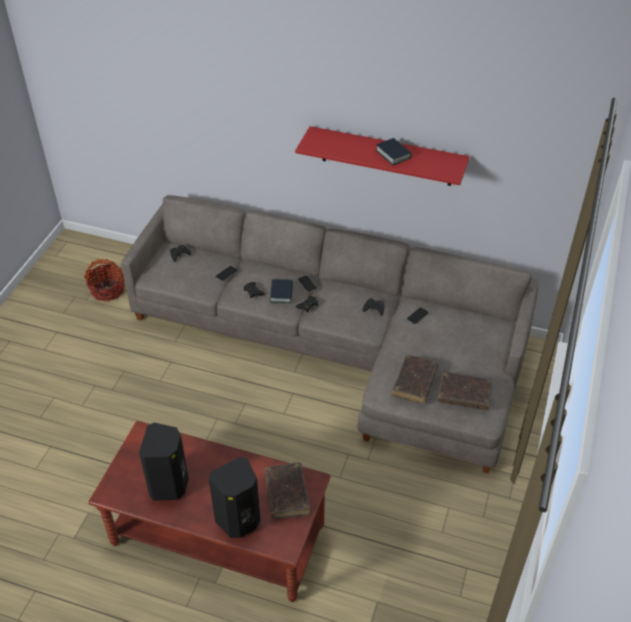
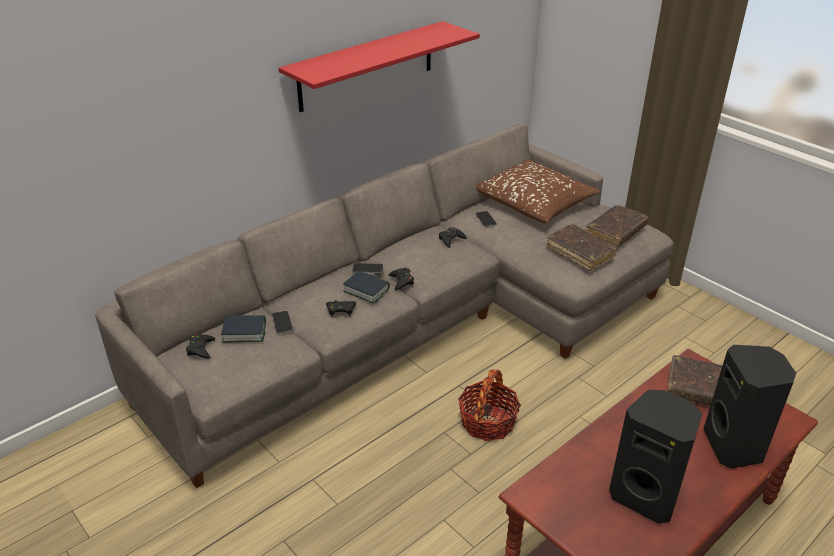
camera: 60 degrees left, 10 degrees down
basket [84,259,125,302] -> basket moved to [458,370,521,441]
book [376,138,412,165] -> book moved to [221,315,266,342]
none -> brown pillow [476,159,601,223]

